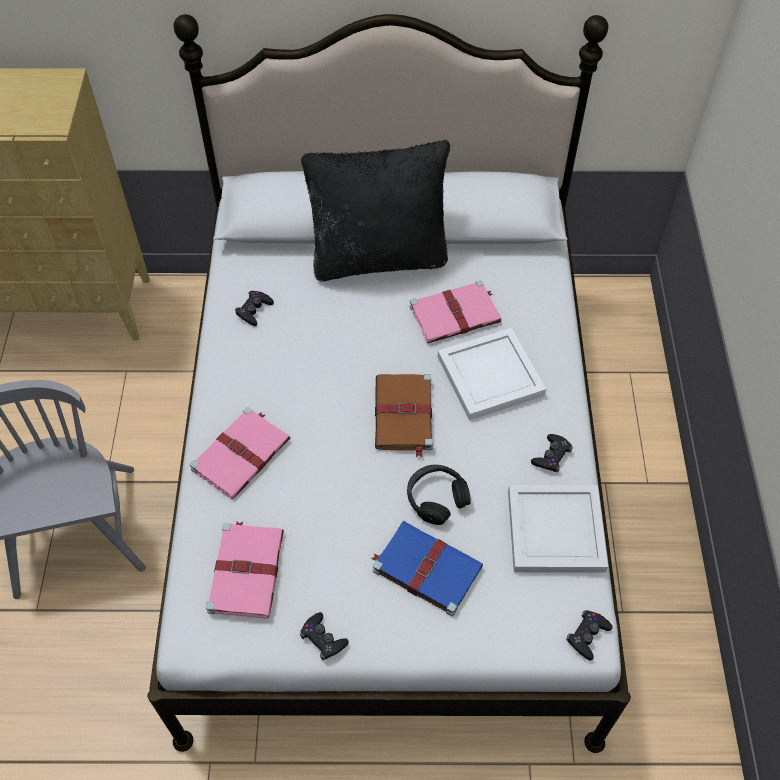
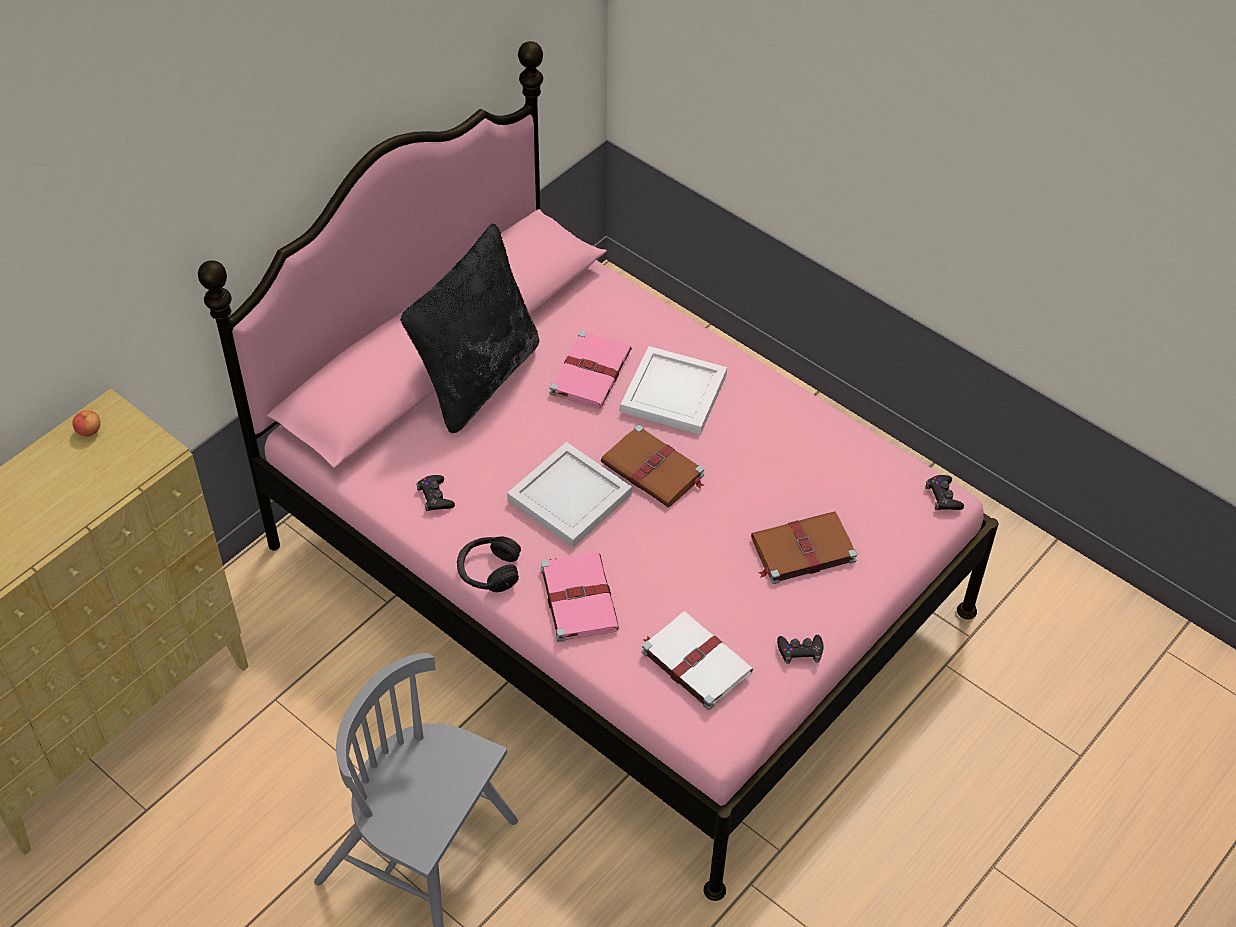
camera: 50 degrees left, 5 degrees down
white bed [147,14,631,753] -> pink bed [198,41,998,901]
pink book [206,522,284,618] -> white book [642,611,754,710]
blue book [371,521,483,616] -> brown book [751,511,857,584]
black headphones [407,465,471,525] -> black headphones moved to [457,536,521,592]
white tray [508,485,608,573] -> white tray moved to [507,442,632,547]
black game controller [531,434,573,473] -> none
none -> apple [72,410,100,436]

